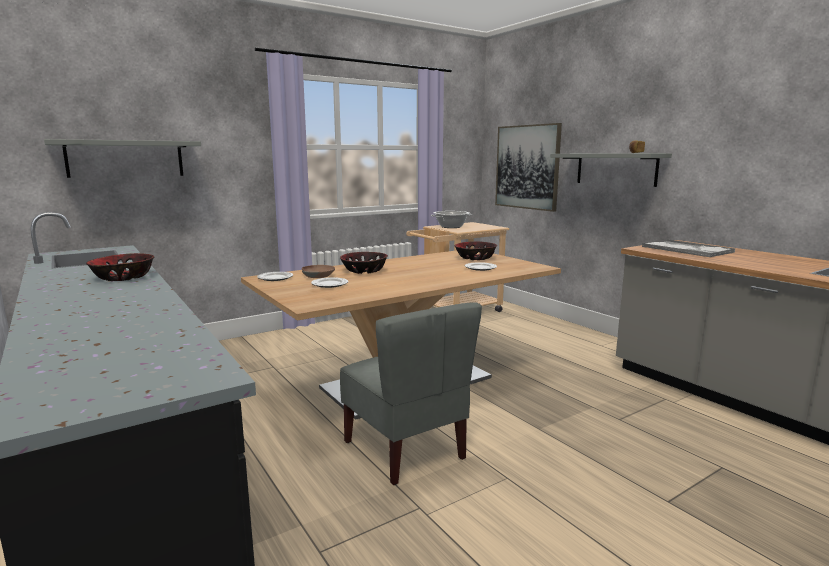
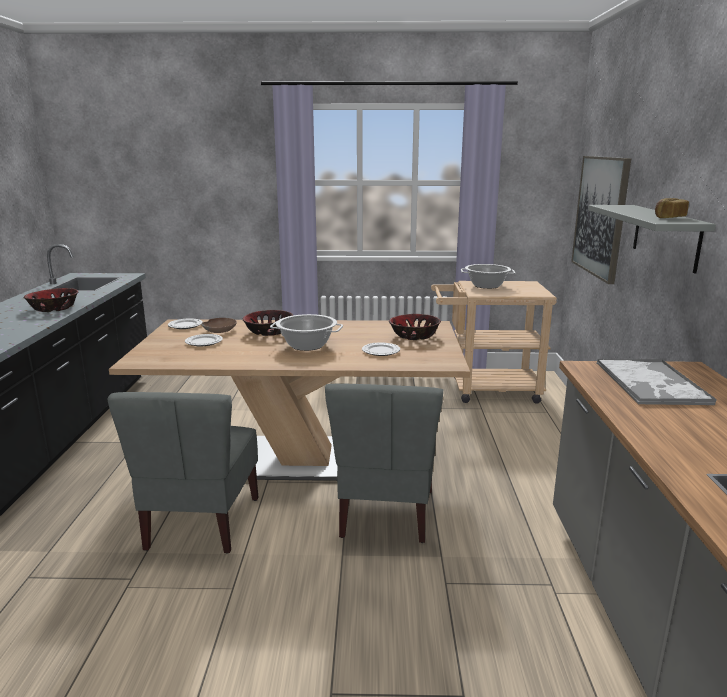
camera: 35 degrees right, 5 degrees up
grey shelf [44,139,201,178] -> none
none -> cooking pot [270,314,343,351]
none -> grey chair [325,384,443,543]

